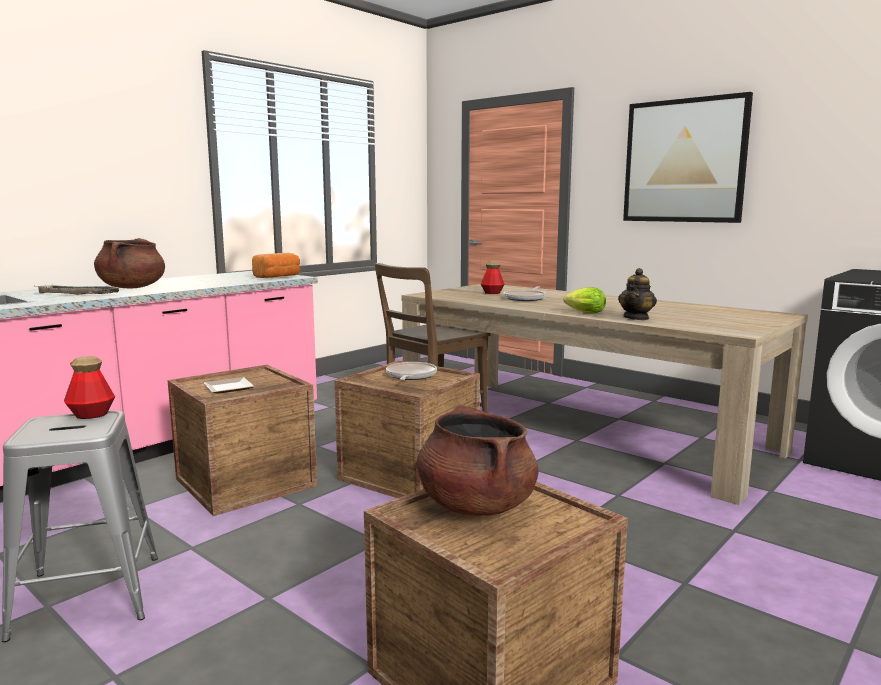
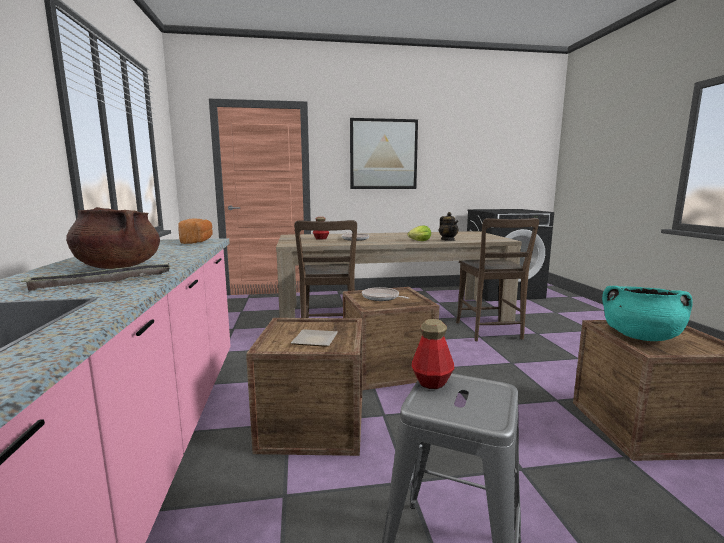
camera: 50 degrees left, 0 degrees up
brown cooking pot [417,405,538,516] -> turquoise cooking pot [602,286,693,341]
none -> brown chair [456,218,539,341]

